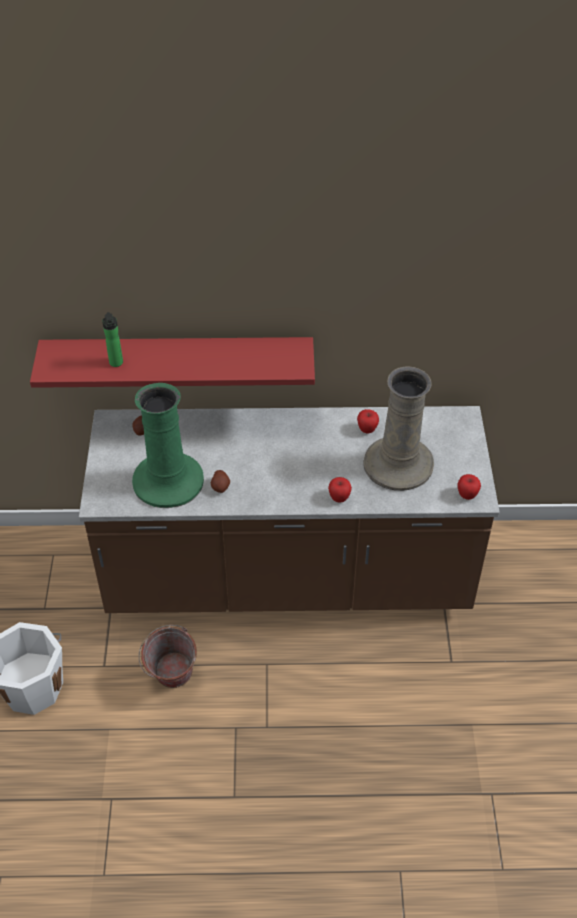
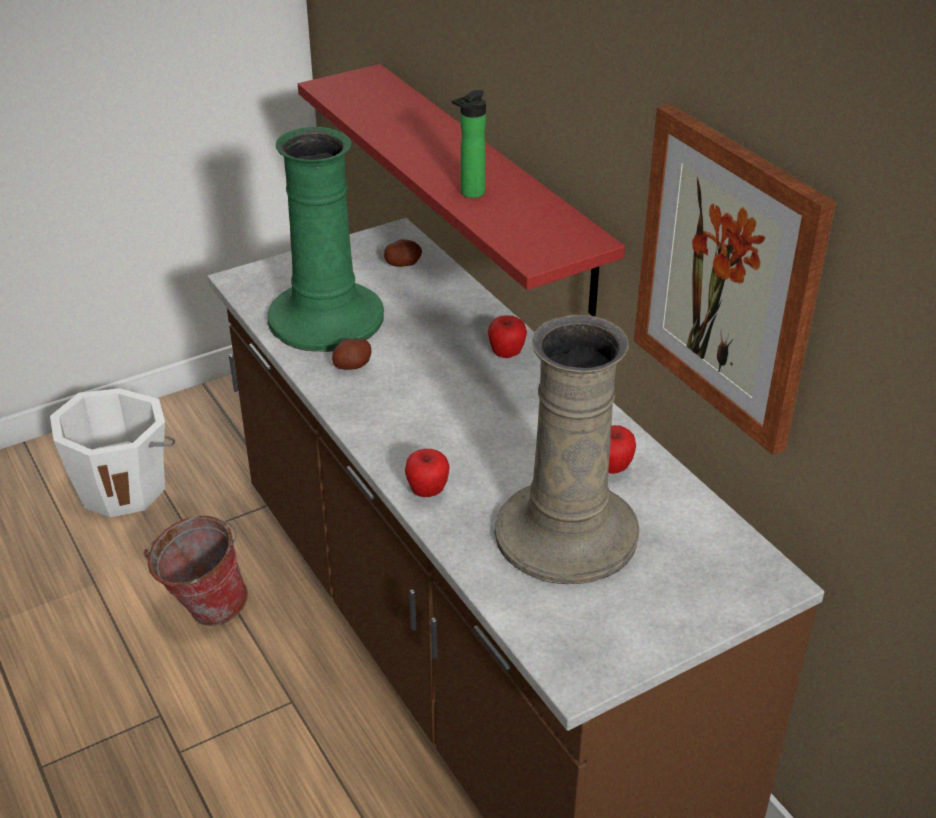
camera: 60 degrees right, 10 degrees down
bottle [102,312,123,367] -> bottle moved to [452,90,486,198]
apple [458,474,481,500] -> apple moved to [488,315,527,358]
none -> picture [634,104,836,455]

